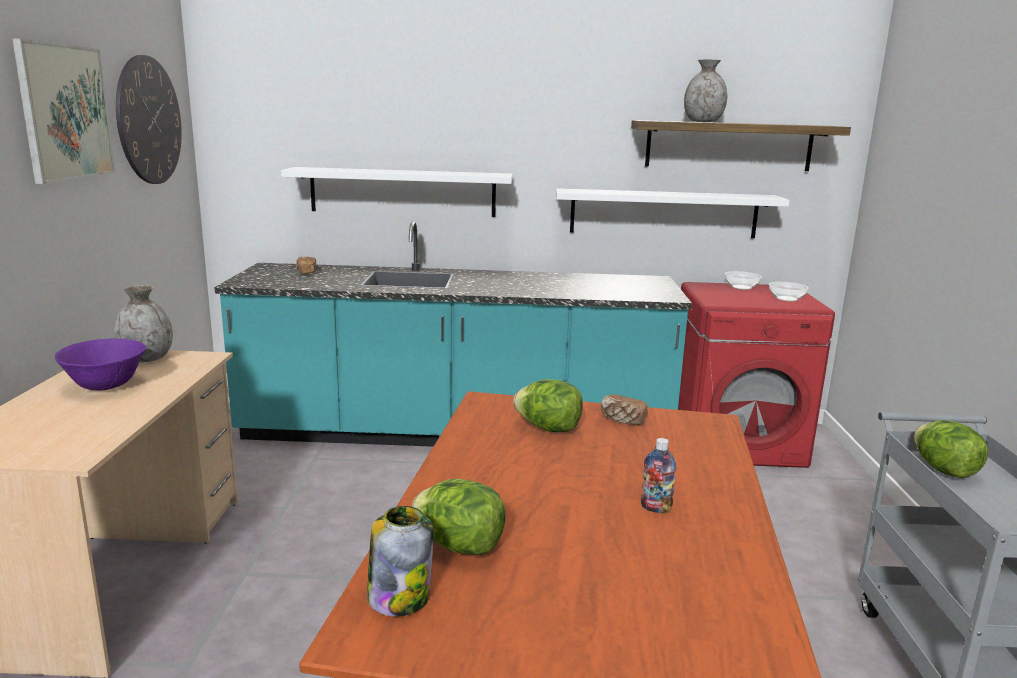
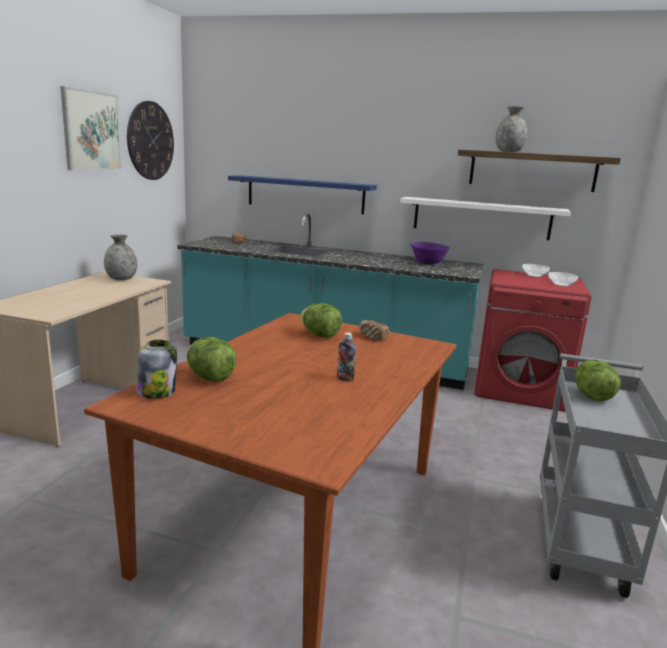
camera: 15 degrees right, 0 degrees up
purple bowl [55,339,146,391] -> purple bowl moved to [411,242,450,264]
white shelf [281,167,513,217] -> blue shelf [228,175,377,214]

